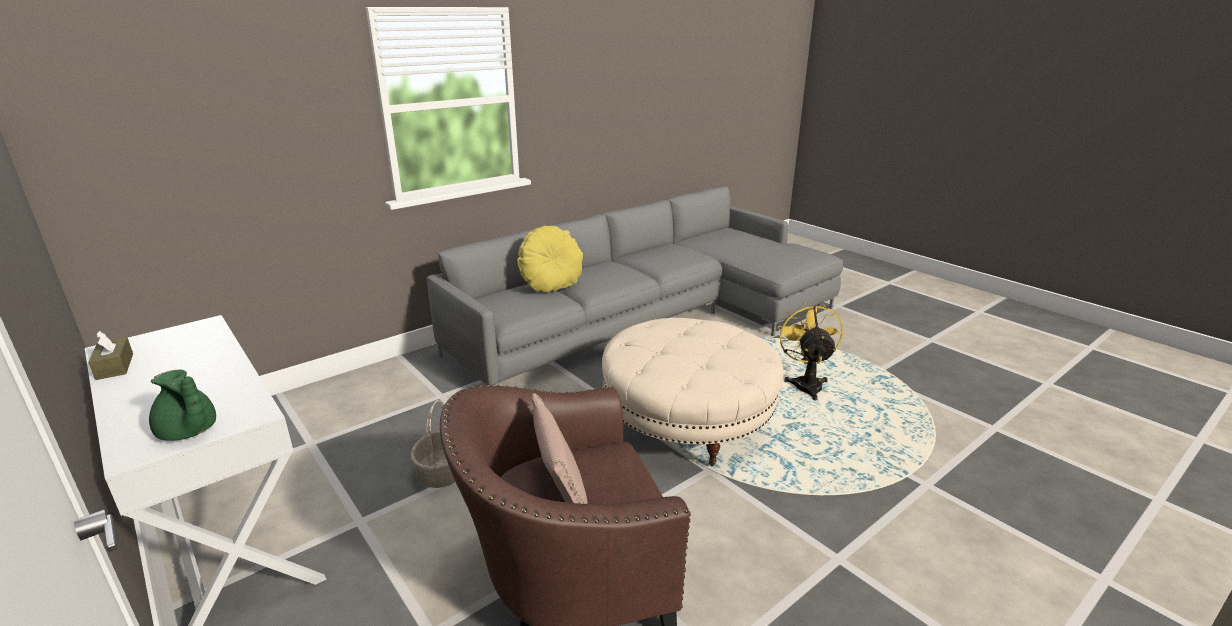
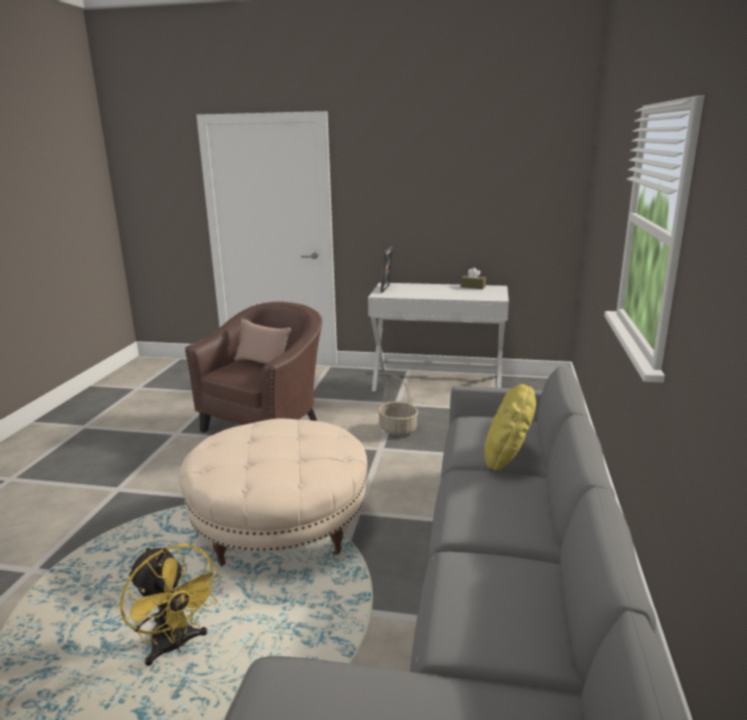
camera: 140 degrees right, 5 degrees down
green teapot [149,370,216,441] -> picture frame [380,247,393,293]

